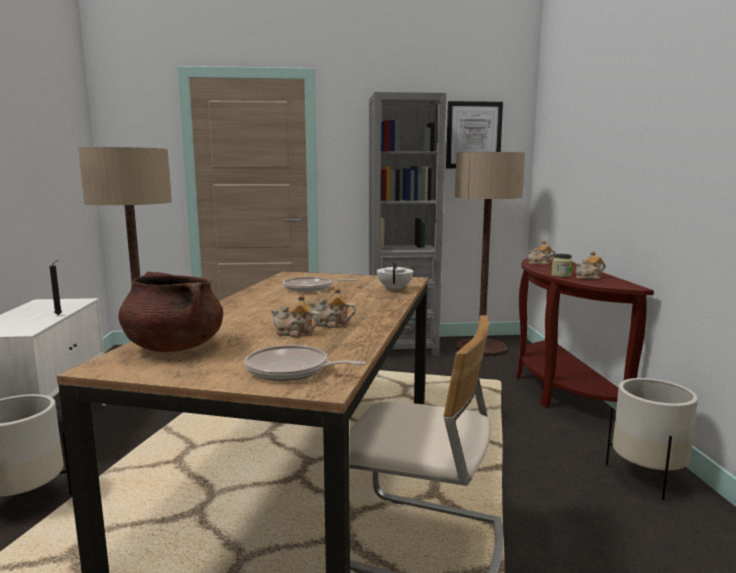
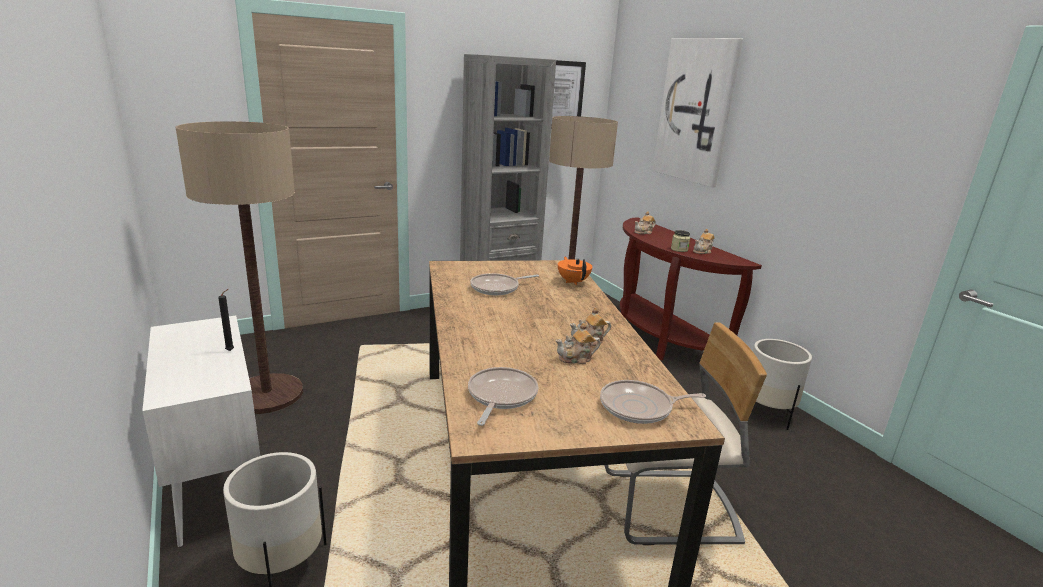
camera: 25 degrees left, 10 degrees up
brown cooking pot [119,272,223,352] -> frying pan [468,367,538,426]
white teapot [377,261,413,291] -> orange teapot [558,257,592,285]
none -> picture [653,38,743,187]

